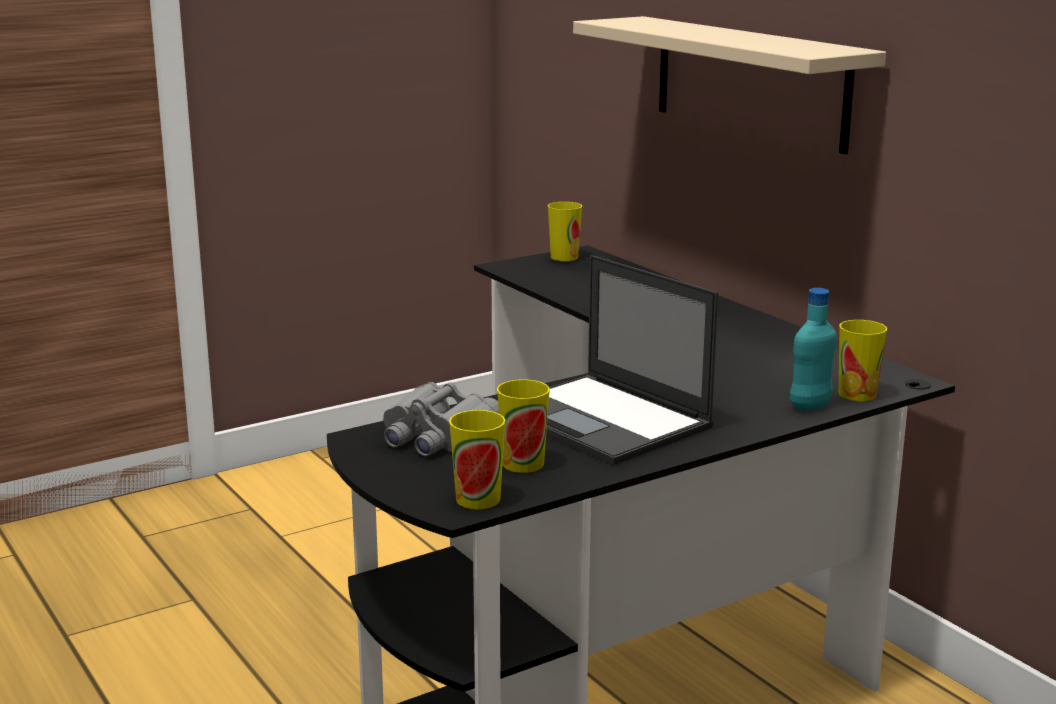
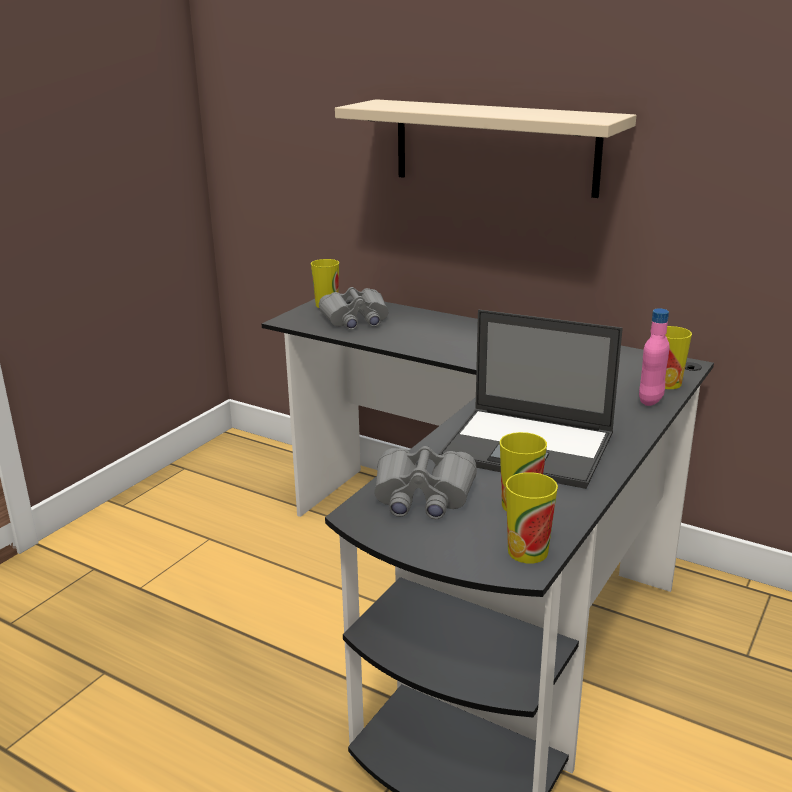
camera: 25 degrees left, 5 degrees up
turquoise bottle [790,288,836,411] -> pink bottle [639,308,670,406]
none -> grey binoculars [319,287,388,330]

